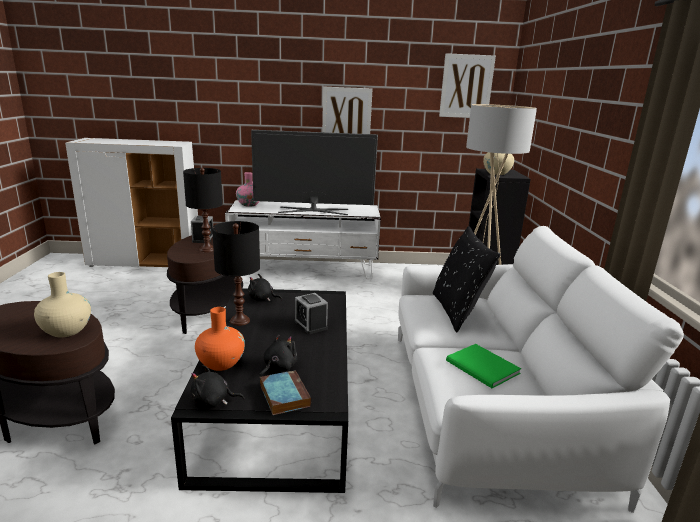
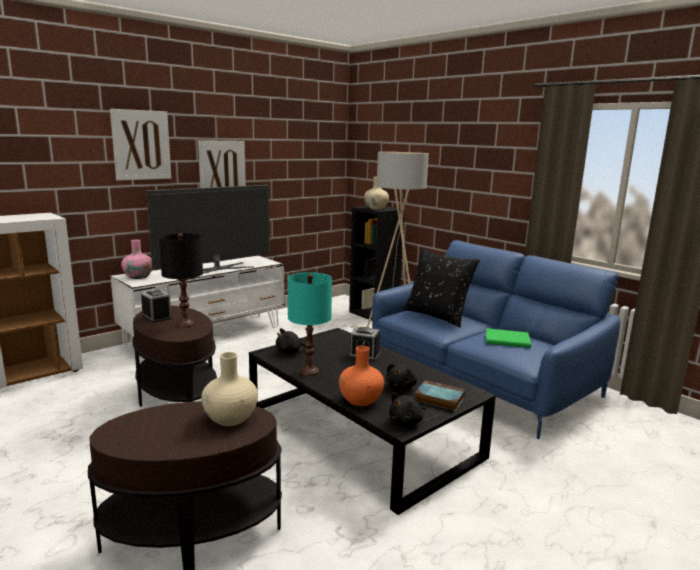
camera: 40 degrees left, 5 degrees down
black table lamp [212,221,260,326] -> turquoise table lamp [288,272,332,376]
black plush toy [259,334,297,378] -> black plush toy turned 150 degrees counterclockwise [386,364,417,389]
white sofa [398,226,684,513] -> blue sofa [372,240,620,439]
picture [439,53,496,118] -> picture moved to [110,109,171,181]

